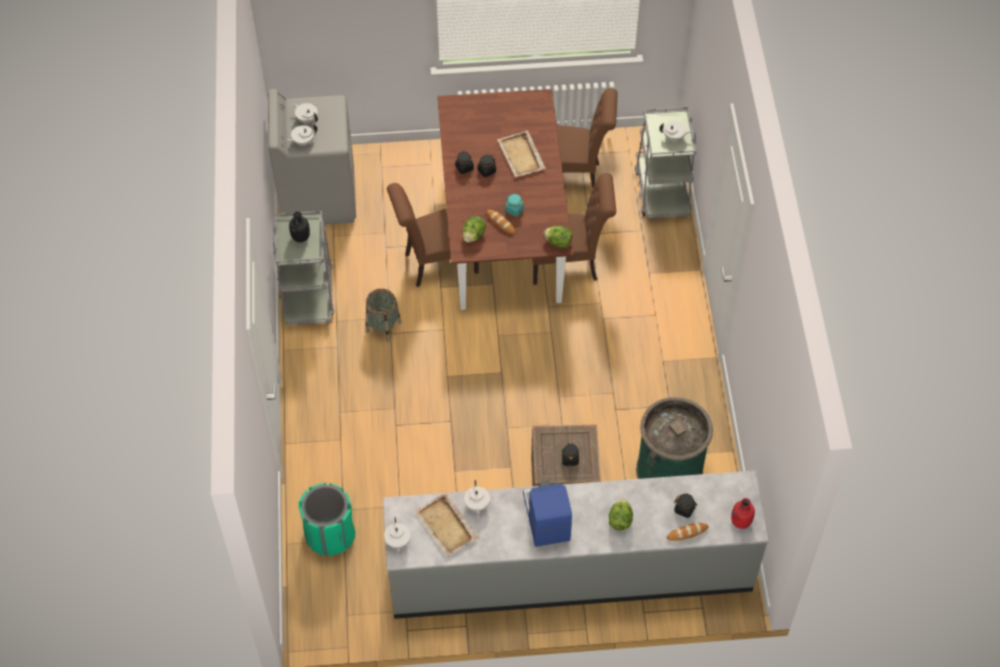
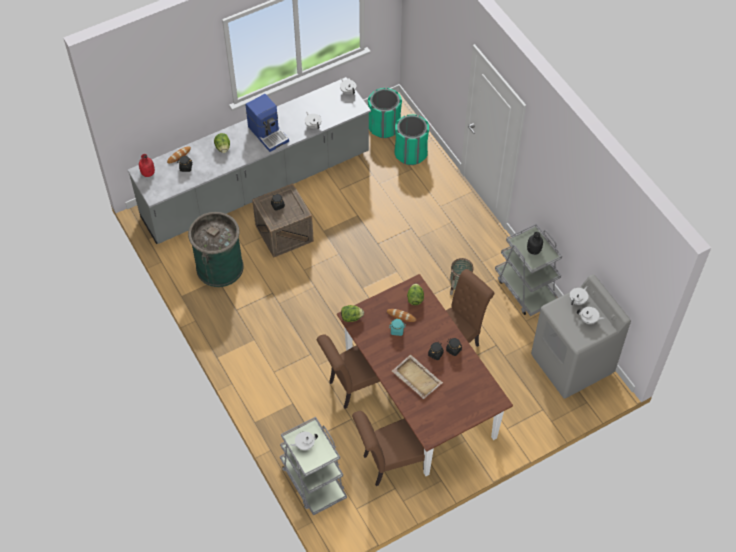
camera: 155 degrees right, 0 degrees up
beige tray [414,492,479,557] -> none
none -> green trash can [368,88,402,138]

